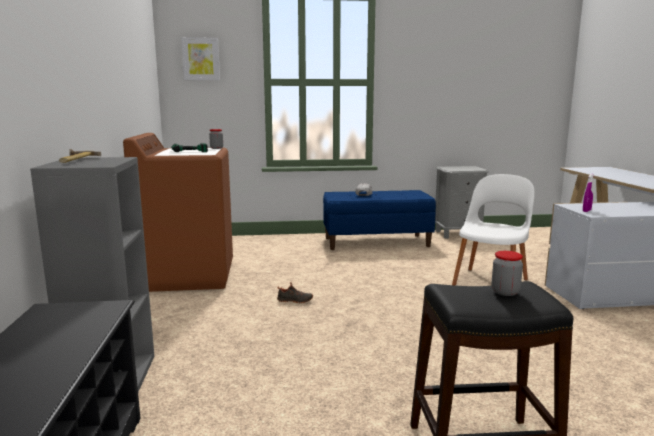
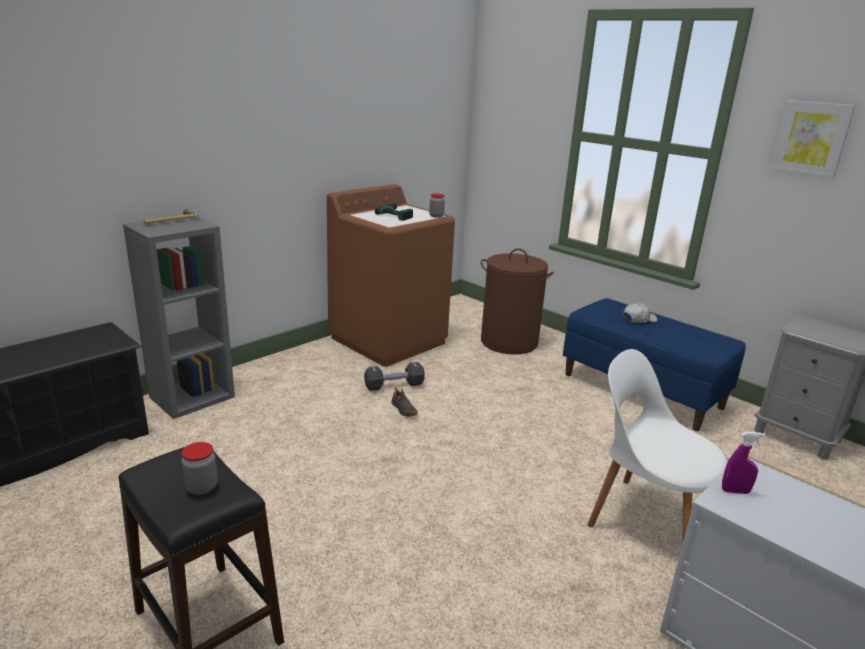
camera: 50 degrees right, 10 degrees up
picture [181,37,220,80] -> picture moved to [770,100,856,178]
white chair [452,174,535,286] -> white chair turned 135 degrees counterclockwise [587,349,728,540]
none -> black dumbbell [364,362,425,391]
none -> brown laundry basket [481,248,554,355]

